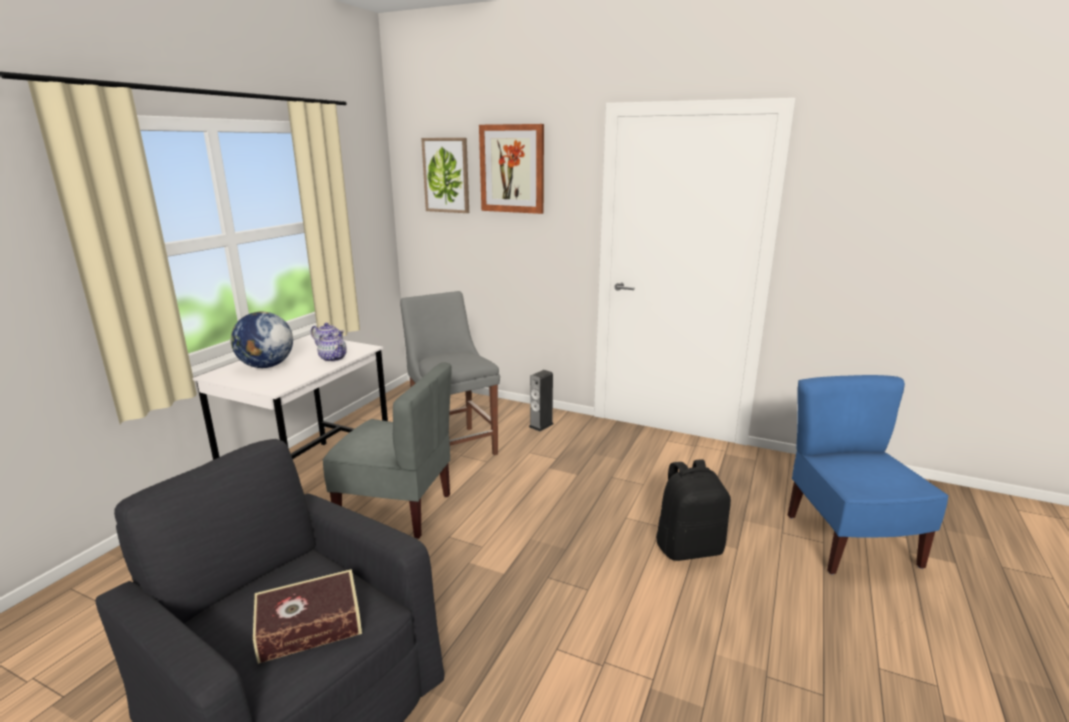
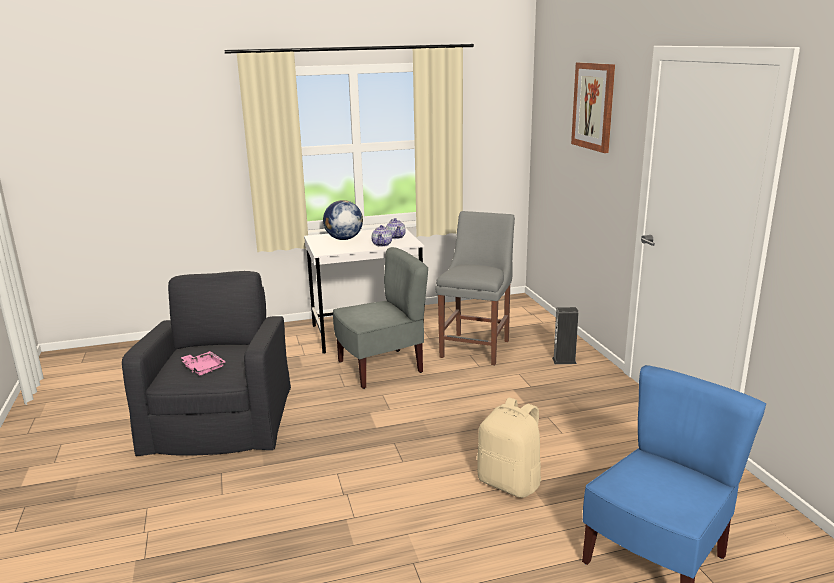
camera: 50 degrees right, 0 degrees up
book [253,569,362,664] -> pink tray [181,351,226,376]
grey chair [323,362,452,539] -> grey chair turned 90 degrees counterclockwise [333,247,428,389]
picture [421,138,469,213] -> none
black backpack [656,459,731,561] -> beige backpack [477,398,541,498]

